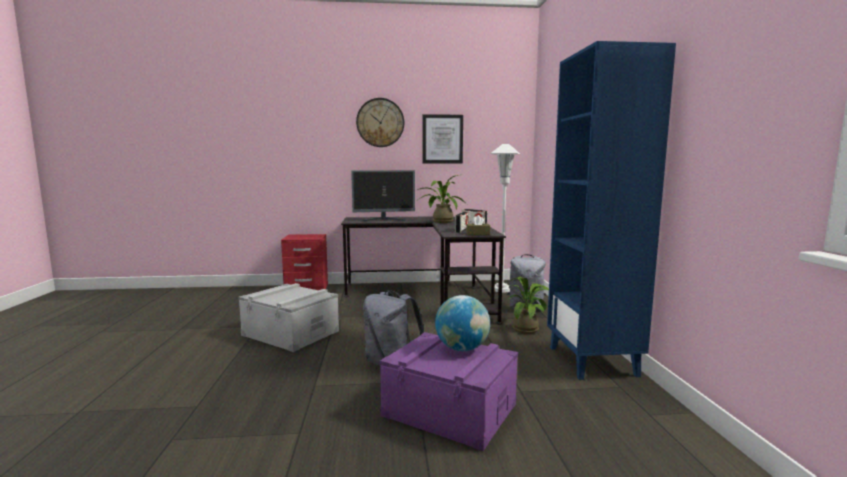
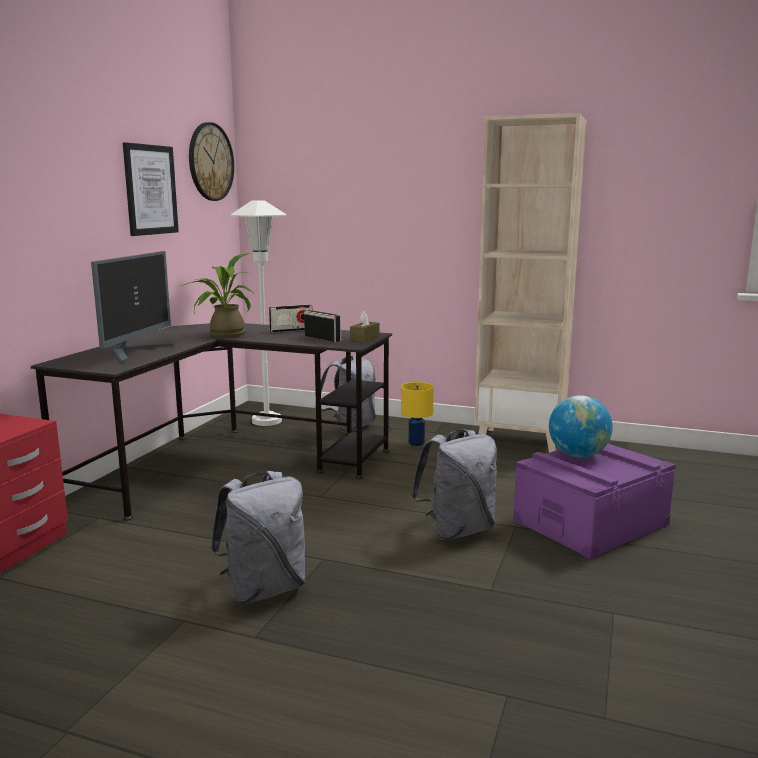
camera: 65 degrees left, 5 degrees up
grey storage box [238,283,339,352] -> grey backpack [210,471,306,604]
wall clock [356,98,404,147] -> wall clock moved to [189,122,234,201]
potted plant [507,277,549,334] -> yellow table lamp [401,382,434,446]
blue bookcase [547,41,676,380] -> beige bookcase [474,113,586,453]

